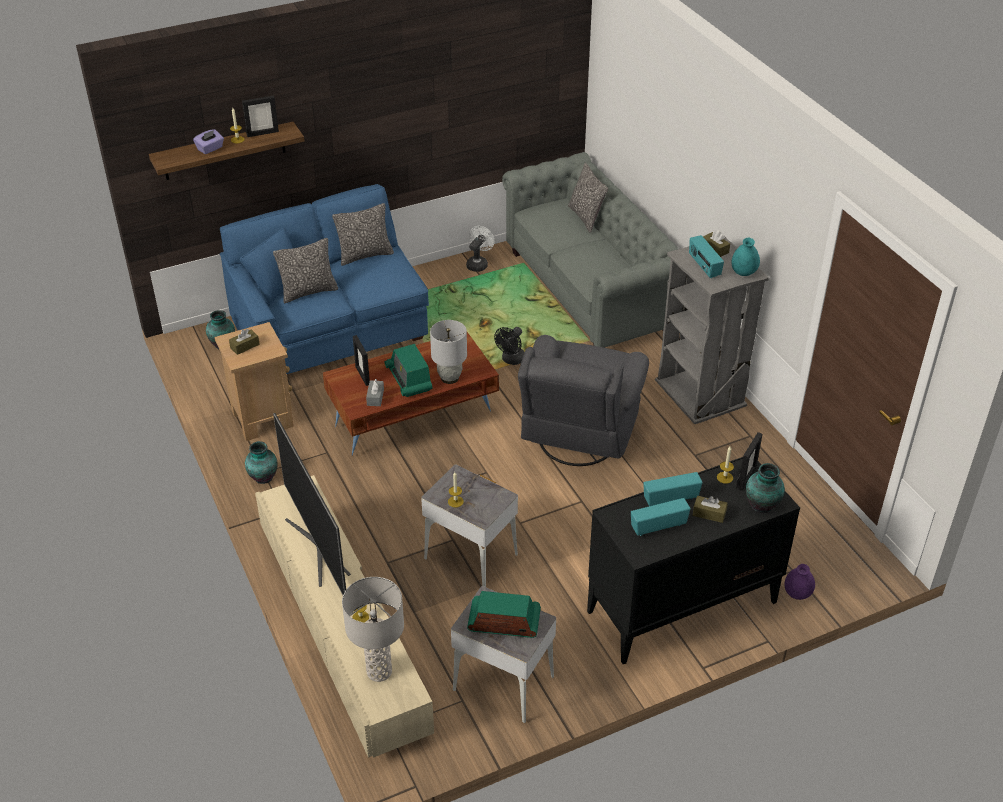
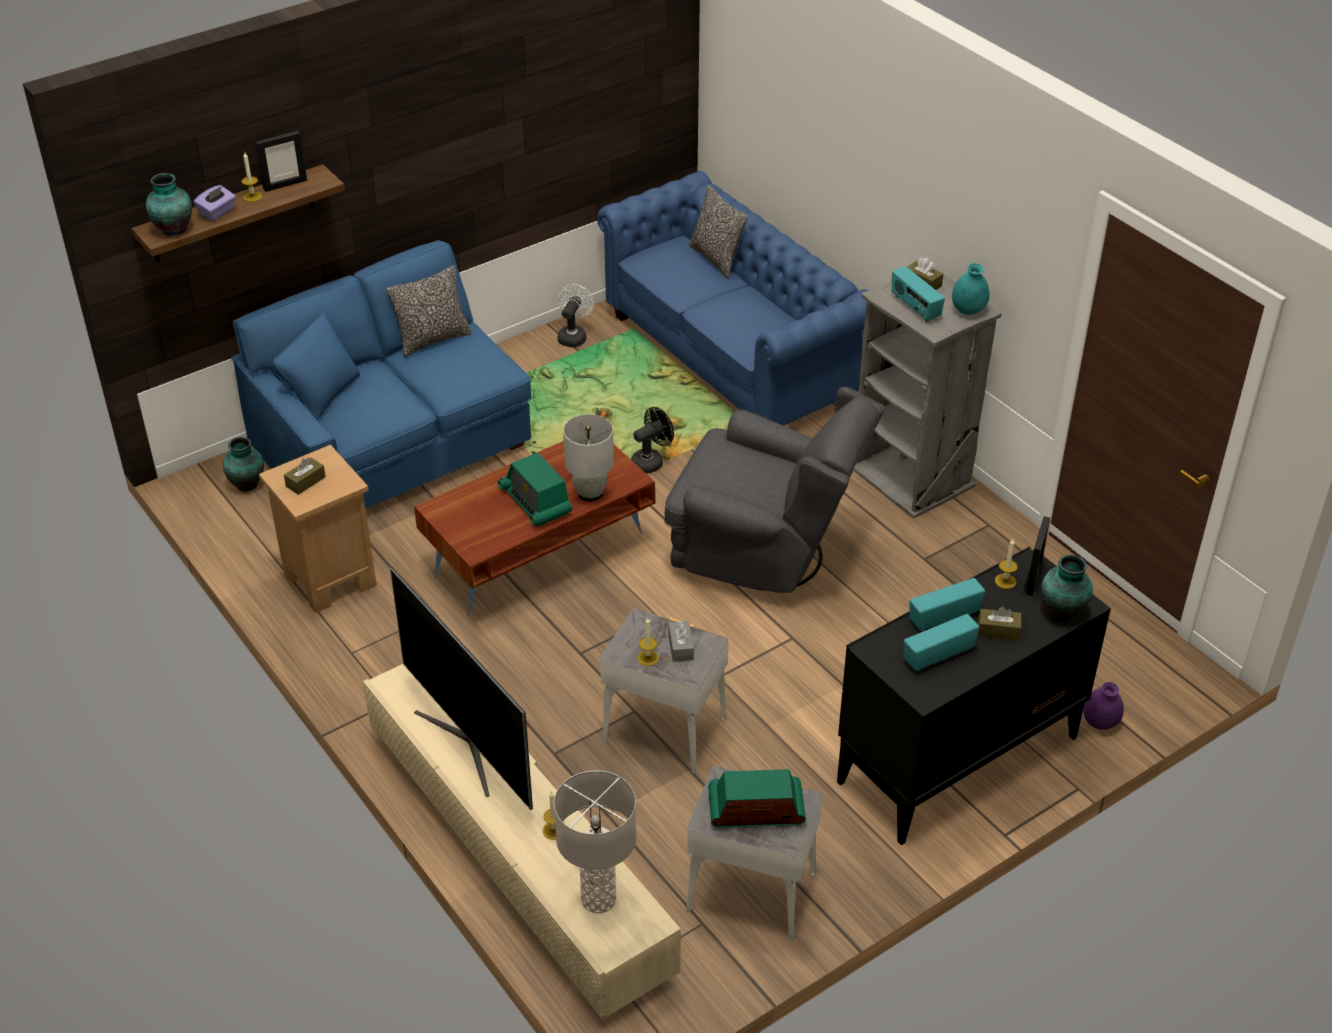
camera: 10 degrees left, 0 degrees up
vase [245,441,278,484] -> vase moved to [146,173,192,236]
pillow [273,238,338,303] -> none
picture frame [353,335,370,386] -> none
grey tissue box [366,379,384,406] -> grey tissue box moved to [668,620,694,662]
black fan [494,327,525,365] -> black fan turned 150 degrees counterclockwise [631,407,674,473]
grey sofa [502,152,678,348] -> blue sofa [597,171,868,426]
grey armchair [518,335,649,466] -> grey armchair turned 75 degrees counterclockwise [664,387,885,593]

